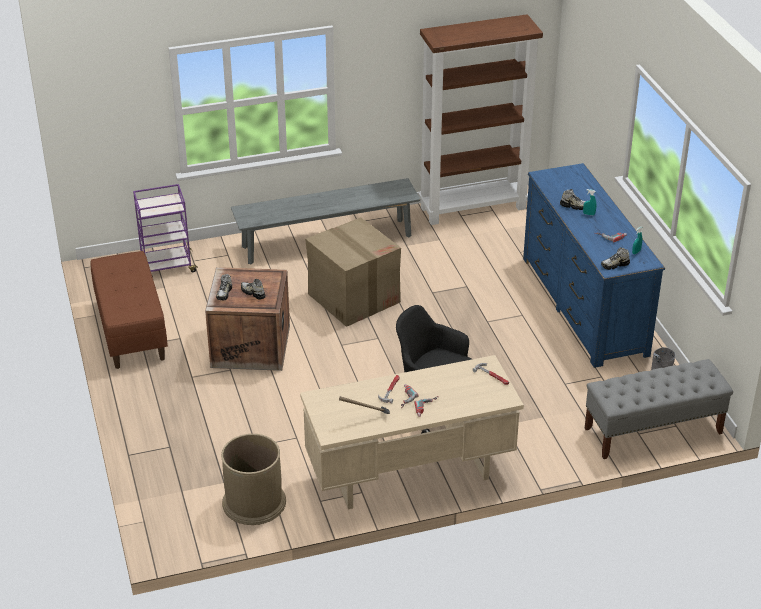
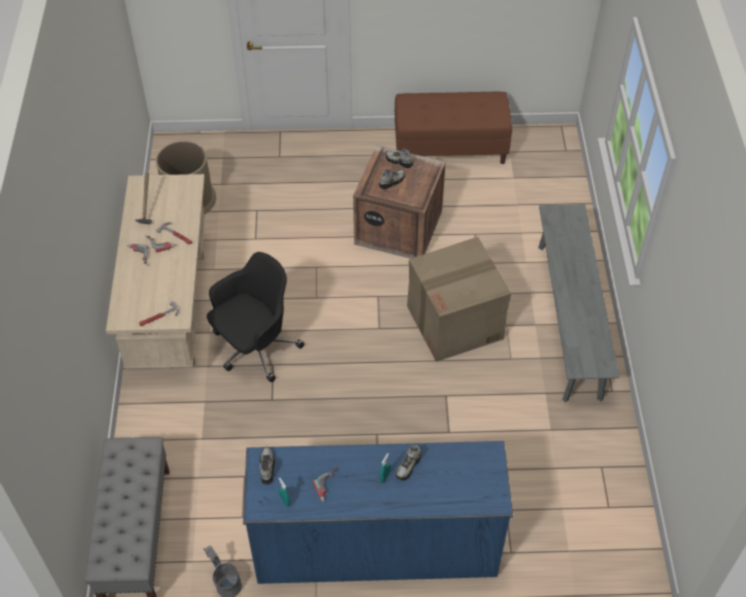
camera: 105 degrees right, 15 degrees up
purple cart [133,184,198,277] -> none
brown bookcase [419,14,543,225] -> none

